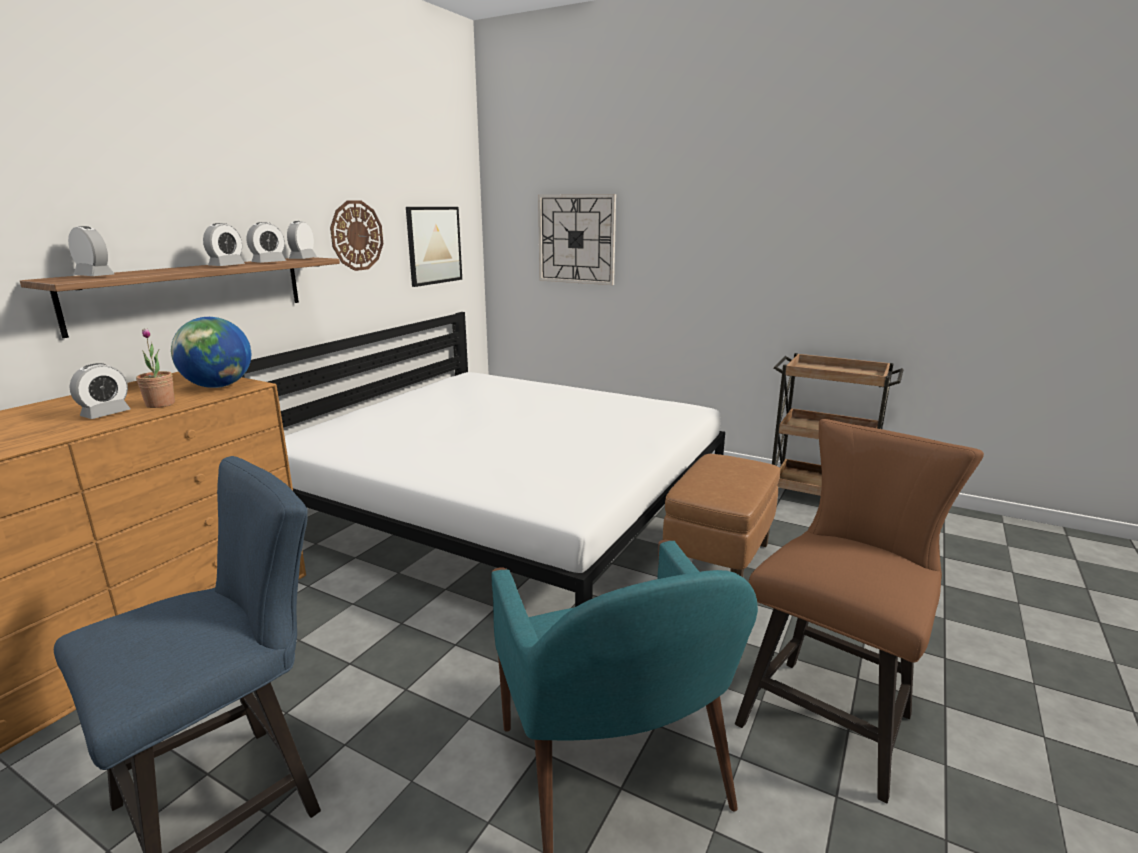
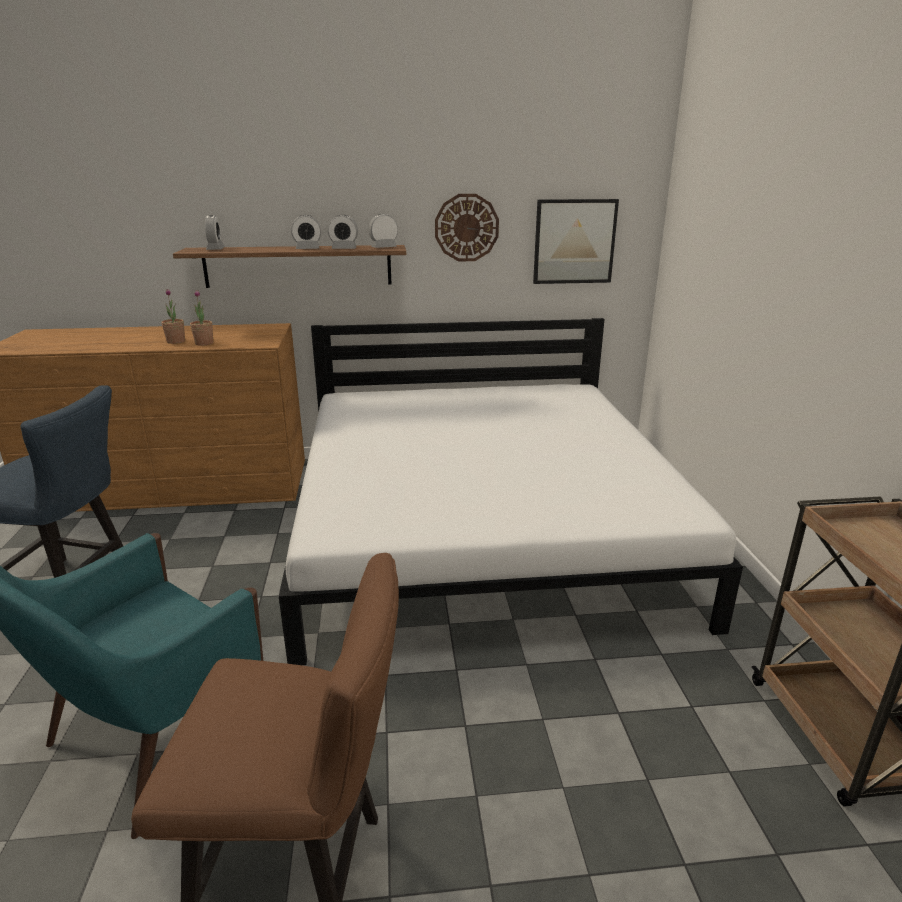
camera: 55 degrees right, 5 degrees up
alarm clock [69,363,131,419] -> potted plant [161,289,185,344]
globe [171,317,251,388] -> none
wall clock [538,194,616,285] -> none
brown ottoman [663,454,780,577] -> none

